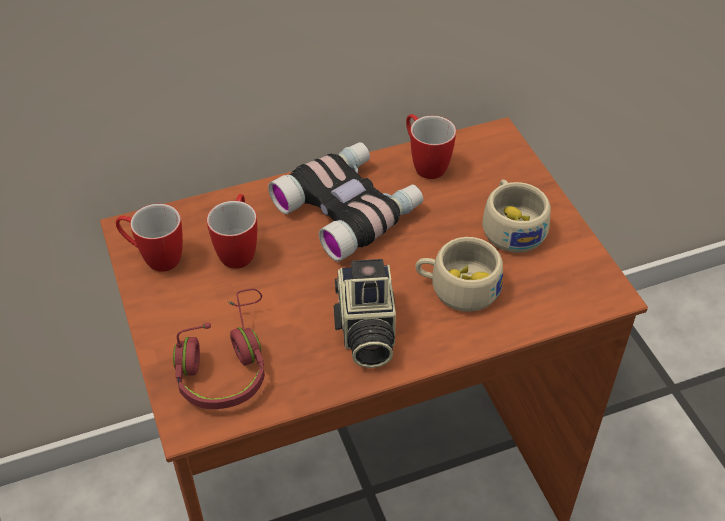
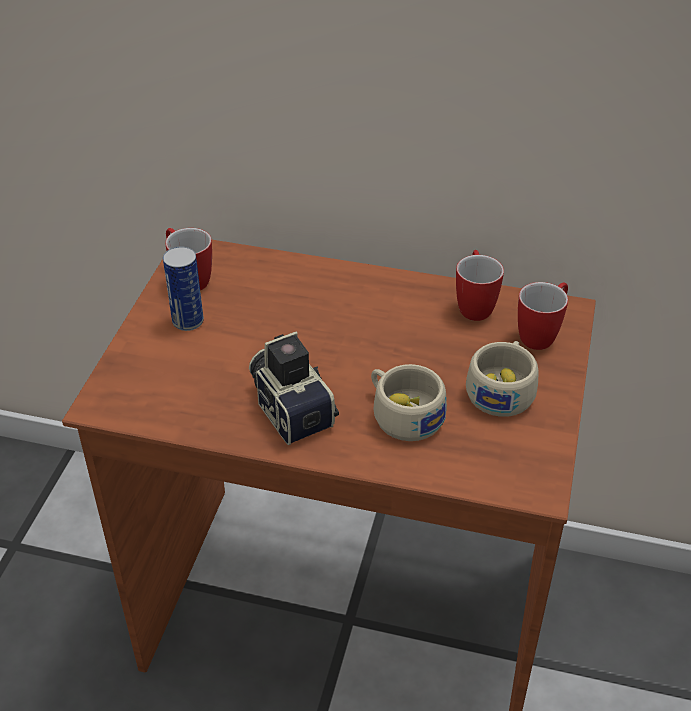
camera: 35 degrees right, 5 degrees down
red headphones [173,289,265,409] -> none
mug [207,194,257,269] -> mug moved to [518,282,568,350]
binoculars [268,142,423,262] -> none
camera [333,259,396,368] -> camera turned 120 degrees clockwise [249,332,339,445]
none -> can [163,247,204,331]

